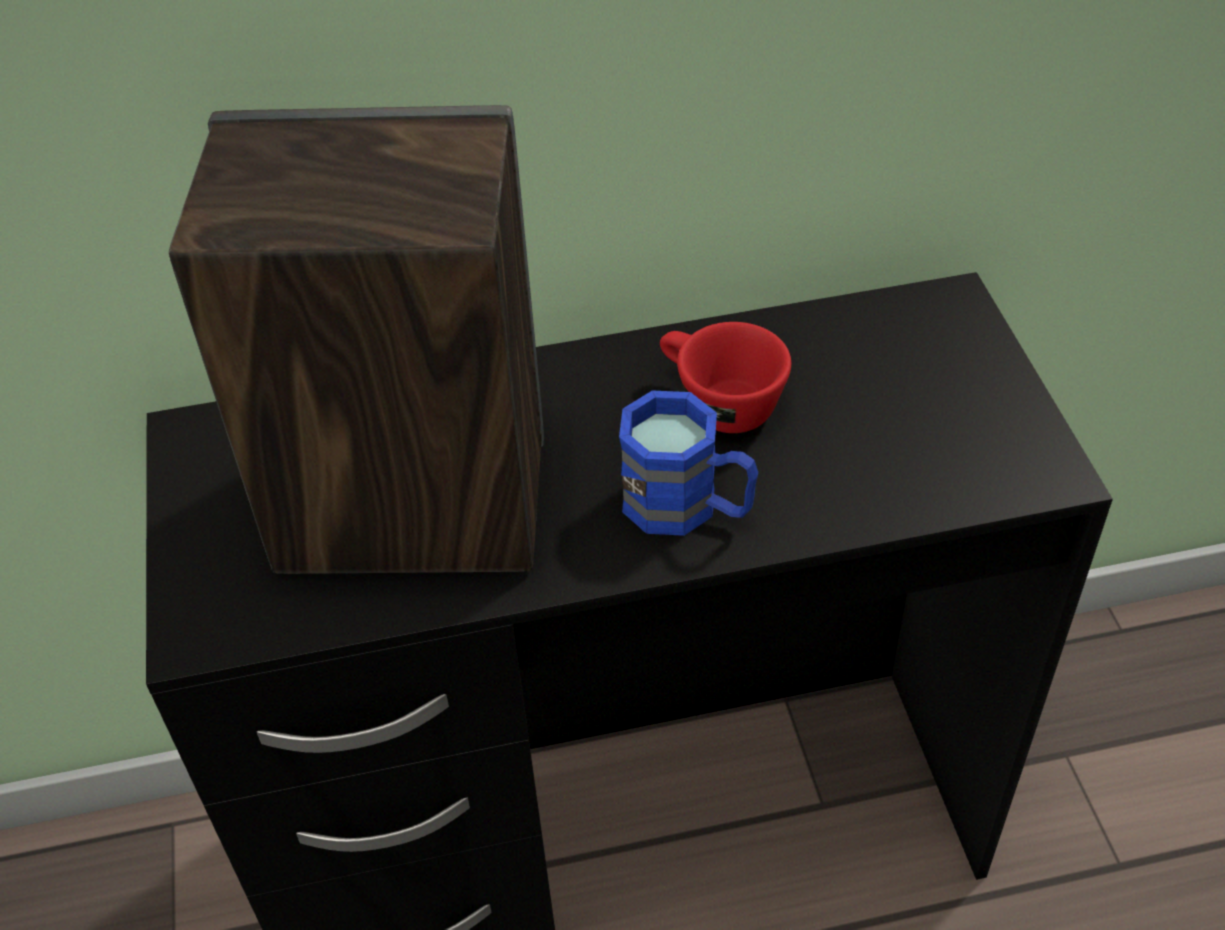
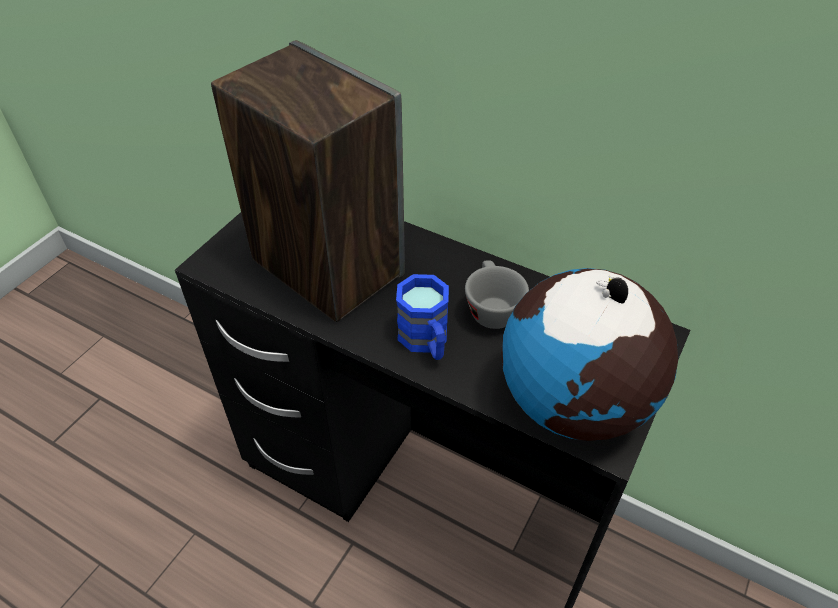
camera: 40 degrees right, 0 degrees up
red cup [660,322,791,433] -> grey cup [465,260,529,329]
none -> globe [501,268,678,441]

